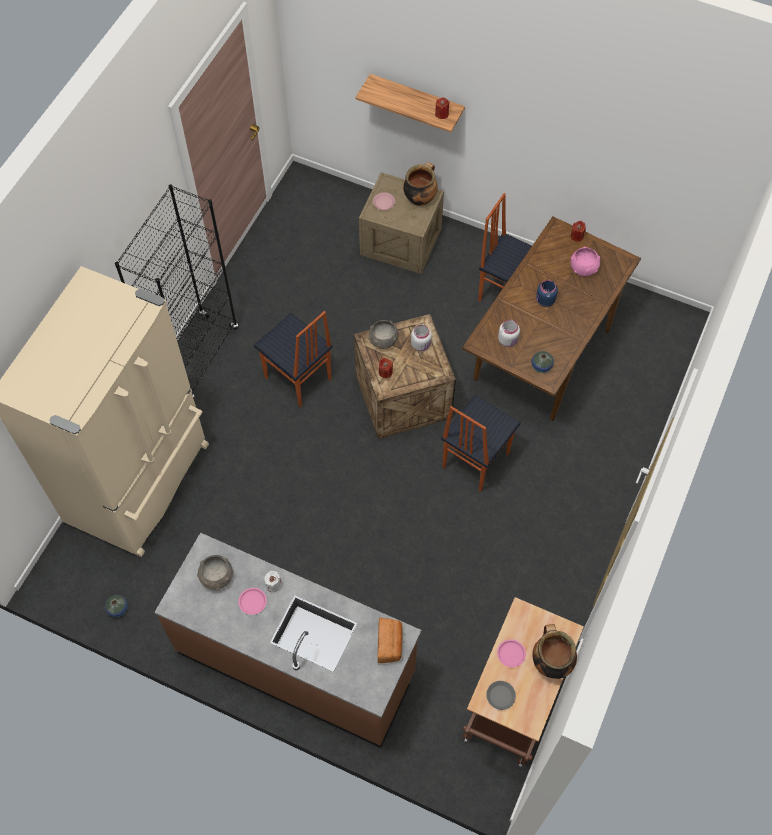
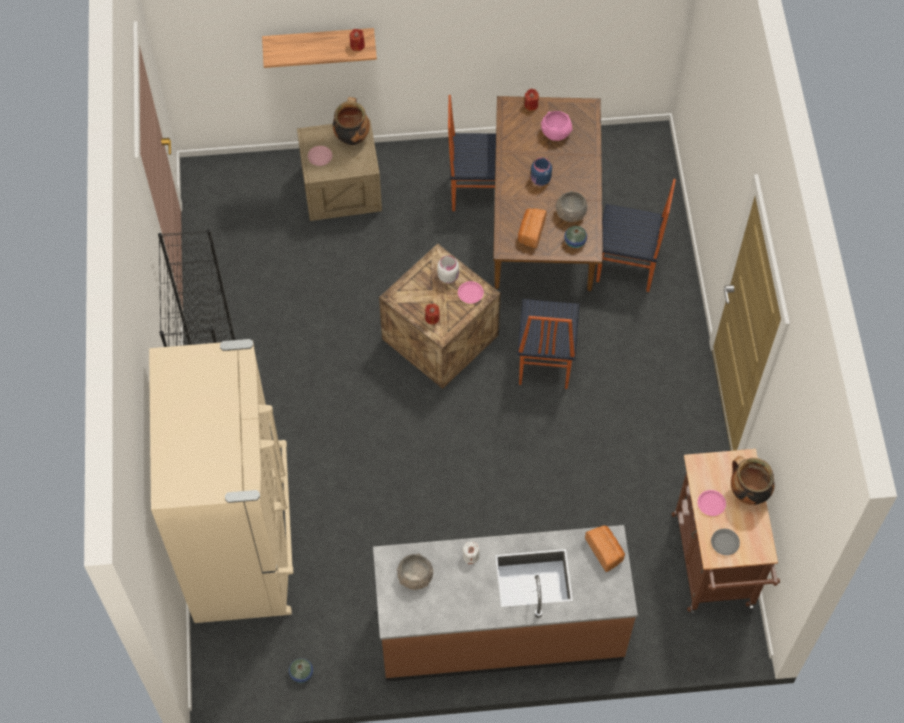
camera: 30 degrees left, 0 degrees up
pink plate [238,588,267,615] -> pink plate moved to [458,281,484,304]
chair [254,311,333,408] -> chair moved to [596,179,676,292]
grey bowl [368,320,399,349] -> grey bowl moved to [556,191,588,222]
white jar [498,320,520,347] -> bread [518,208,547,248]

